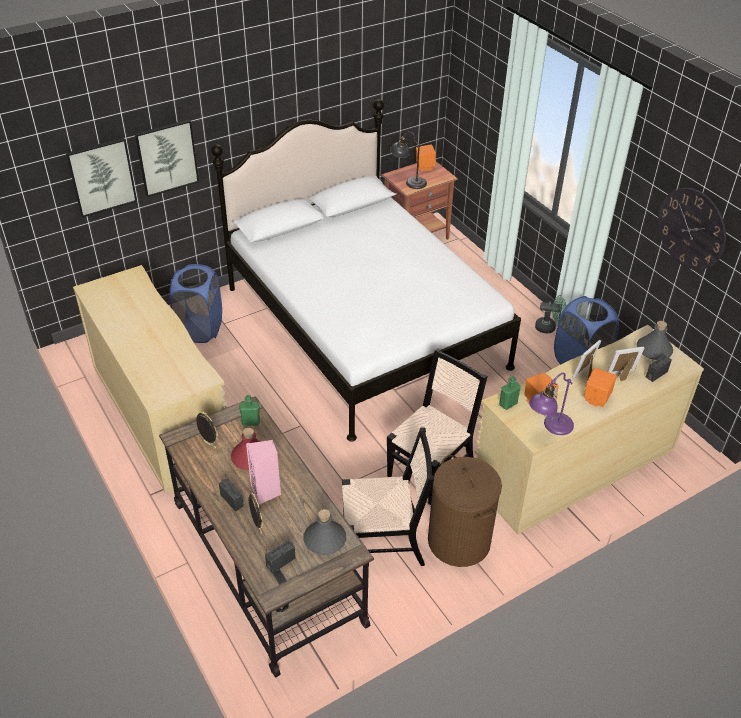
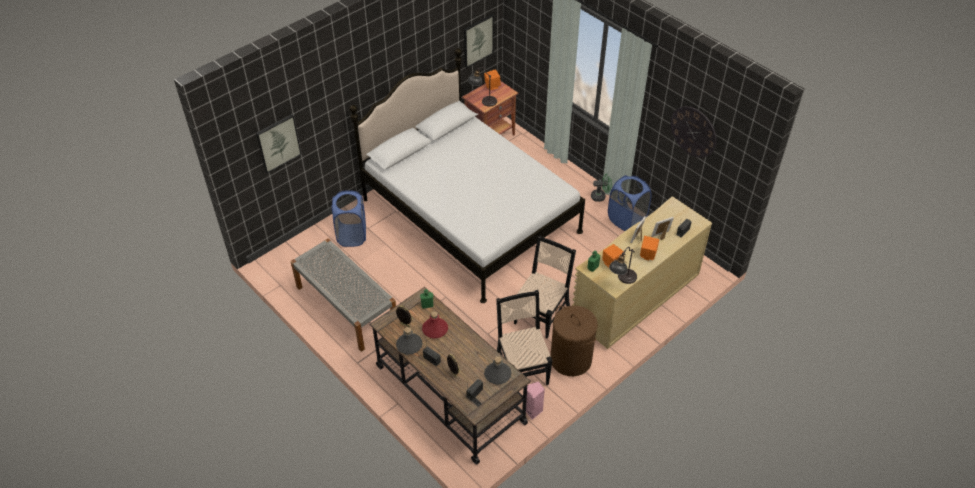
camera: 10 degrees left, 5 degrees up
beige dresser [73,265,227,494] -> grey bench [290,238,396,352]
picture [135,119,199,197] -> picture moved to [464,14,494,68]
pink speaker [246,440,281,505] -> pink speaker moved to [526,381,545,420]
chair [342,427,434,566] -> chair turned 90 degrees counterclockwise [496,290,552,385]
purple table lamp [529,373,574,435] -> grey table lamp [609,247,637,284]
grey bottle [637,321,673,360] -> grey bottle moved to [396,327,423,355]

